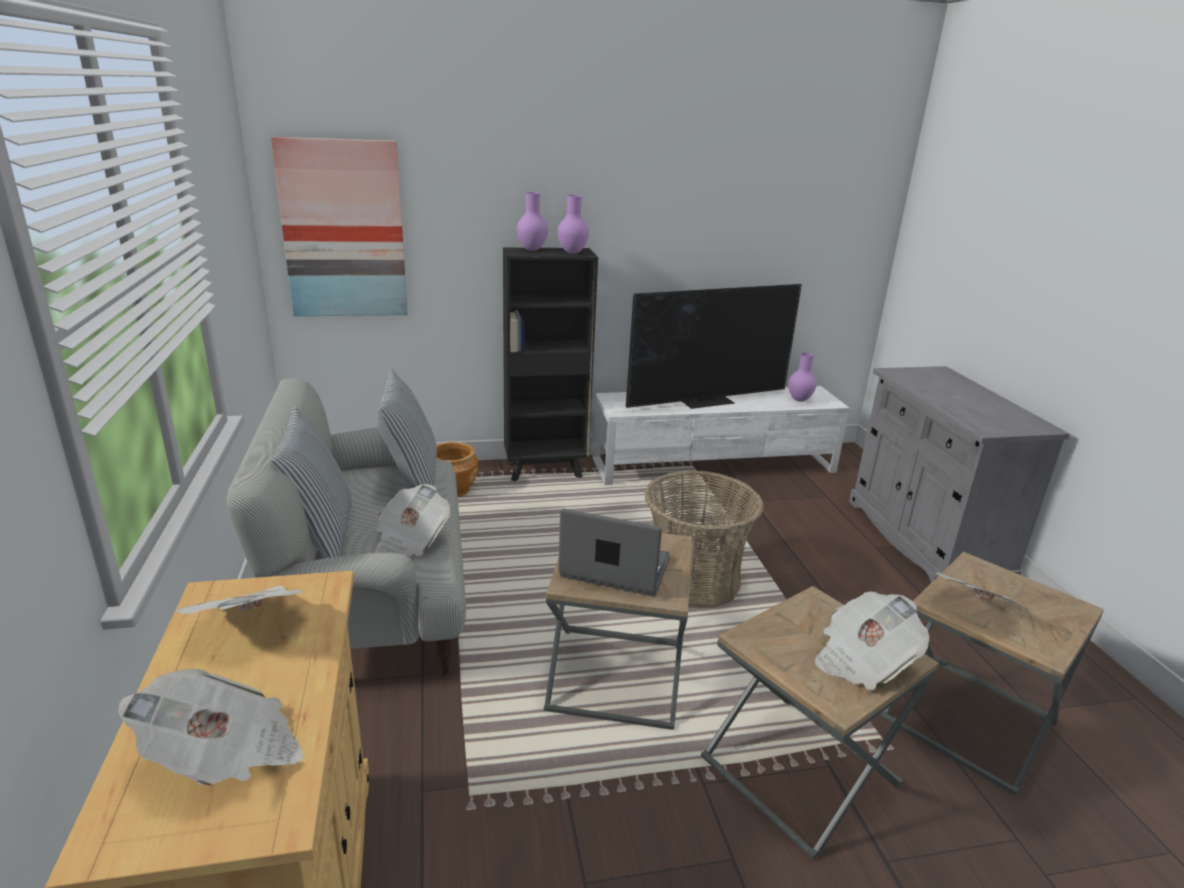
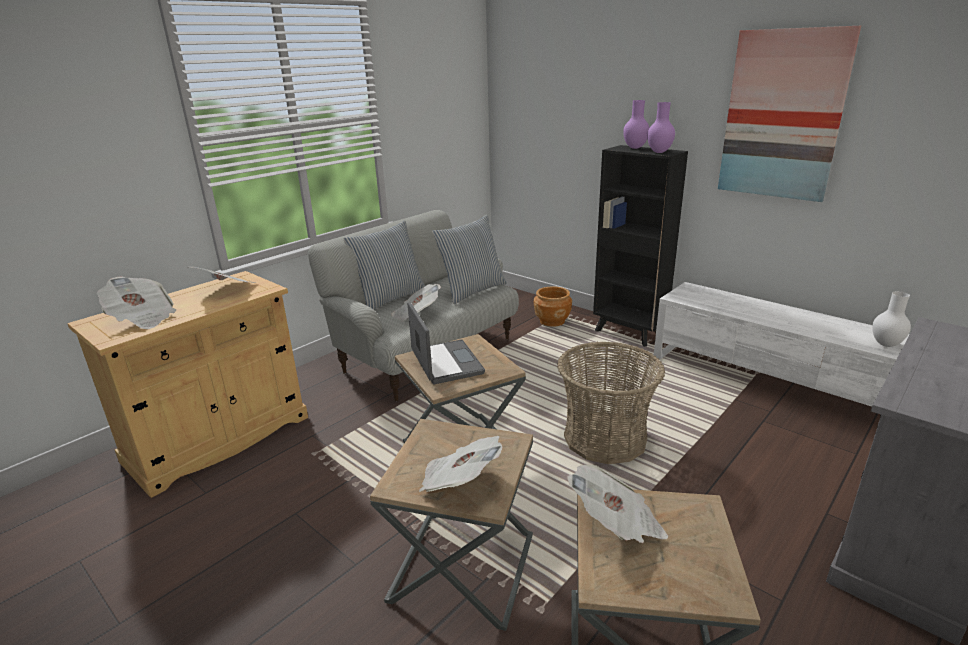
camera: 55 degrees right, 0 degrees up
picture [271,137,408,316] -> picture moved to [718,26,861,202]
television [626,284,802,409] -> none
purple vase [788,352,817,402] -> white vase [872,291,911,347]

